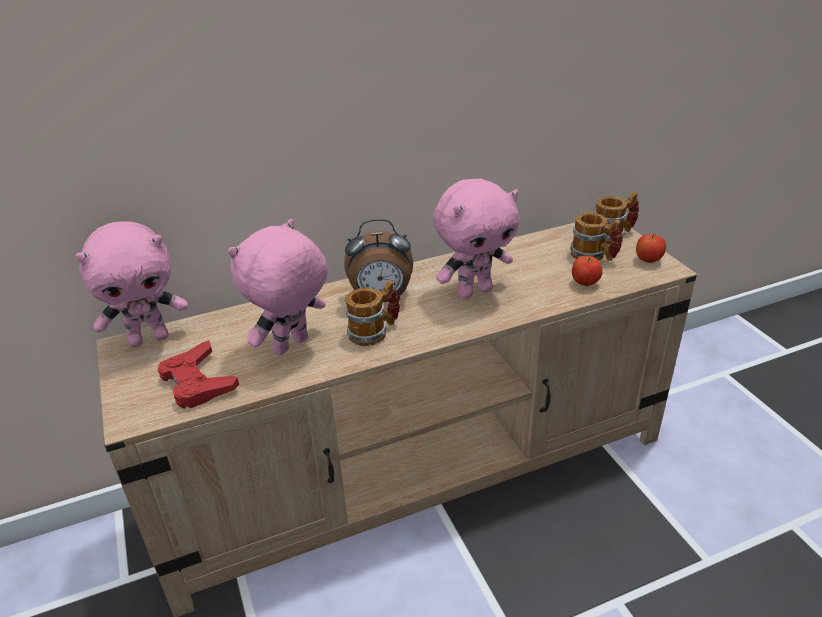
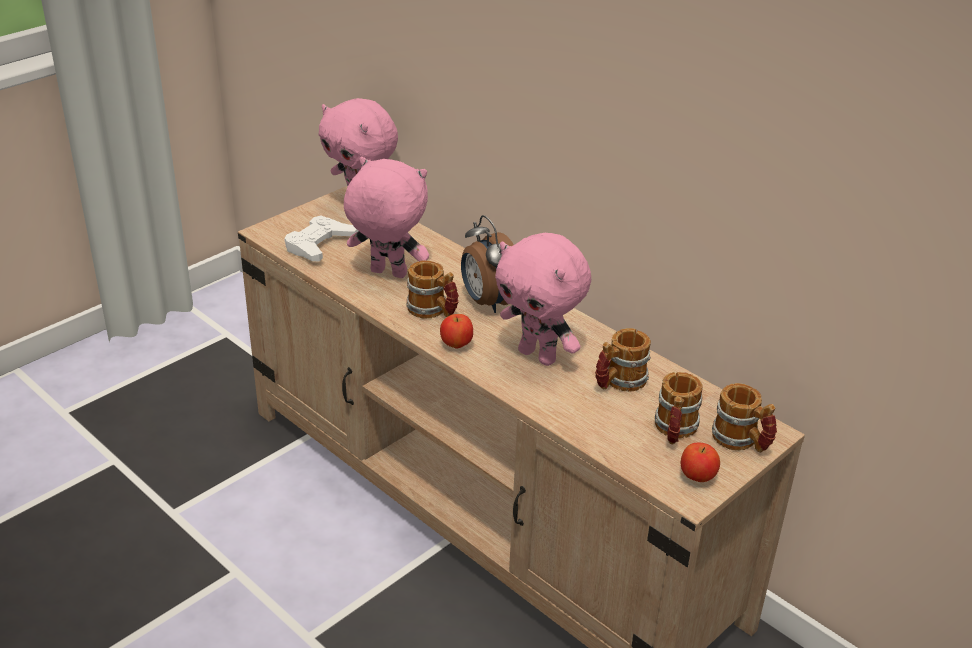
camera: 65 degrees right, 0 degrees up
red game controller [157,340,239,409] -> white game controller [284,216,358,261]
apple [572,256,603,286] -> apple moved to [440,314,473,349]
none -> mug [595,328,651,392]

